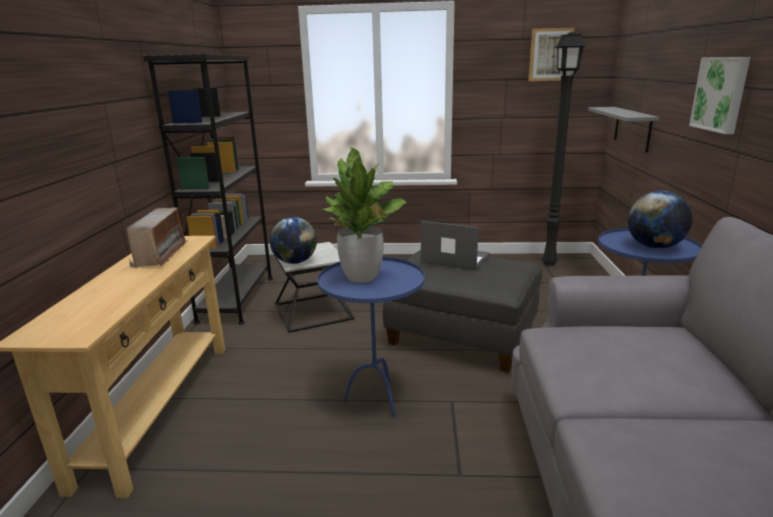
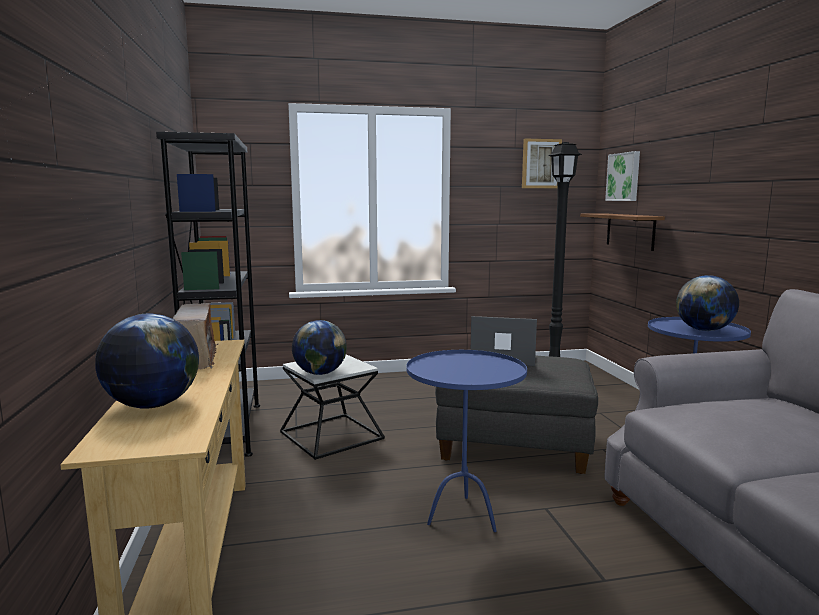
camera: 15 degrees left, 10 degrees down
potted plant [324,148,407,283] -> none
grey shelf [588,107,659,153] -> brown shelf [580,213,665,251]
picture [689,57,750,134] -> picture moved to [605,151,640,201]
none -> globe [95,313,199,409]

